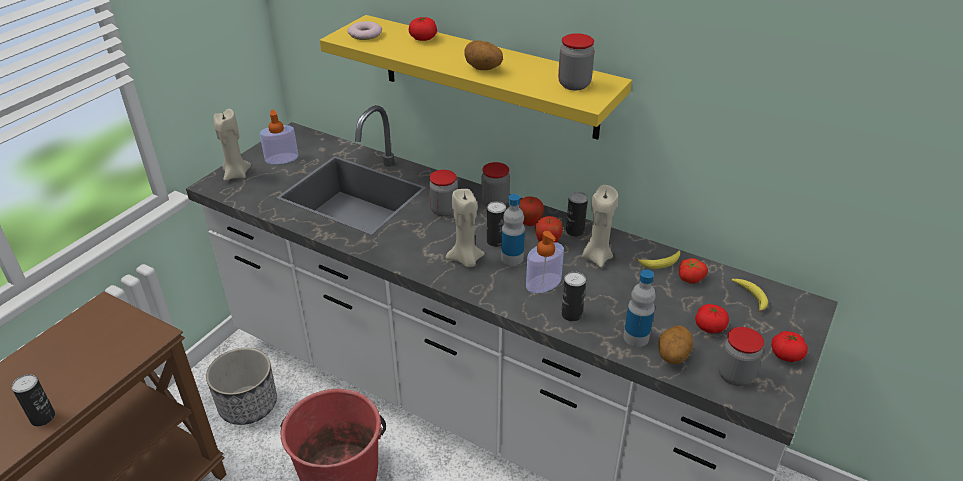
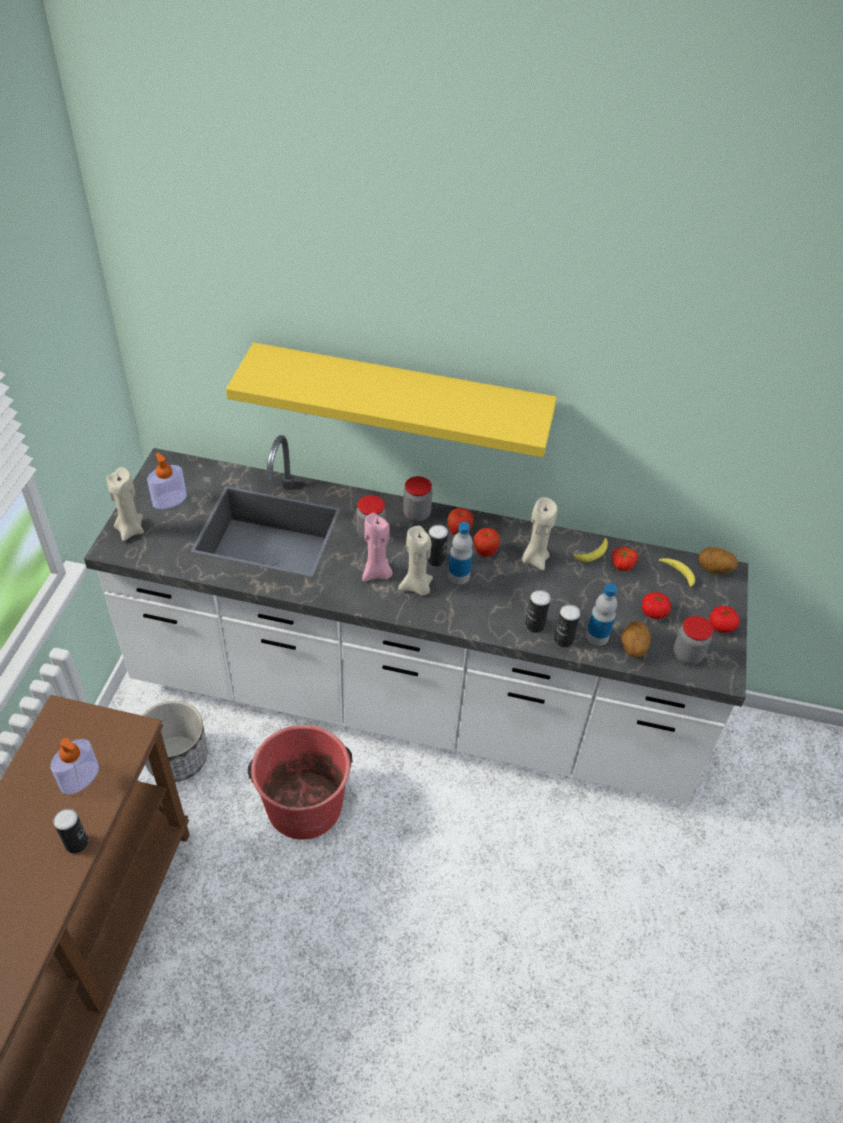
camera: 20 degrees left, 10 degrees up
donut [347,21,382,40] -> none
tomato [409,17,437,41] -> none
potato [464,40,503,70] -> potato moved to [699,547,738,573]
soap dispenser [526,231,564,293] -> soap dispenser moved to [50,738,99,795]
jar [558,33,594,90] -> none
can [566,192,588,237] -> can moved to [554,604,580,648]
none -> pink candle [362,513,393,582]

